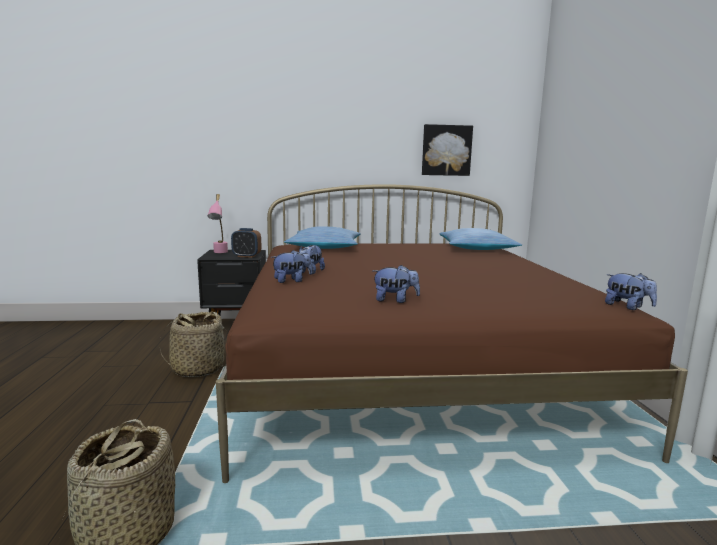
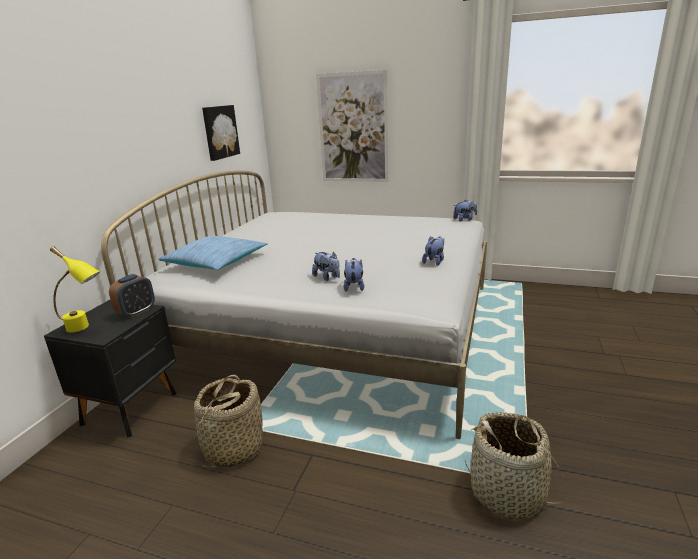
camera: 65 degrees left, 10 degrees up
pink table lamp [208,194,228,253] -> yellow table lamp [50,247,100,332]
brown bed [216,184,688,483] -> white bed [101,170,487,439]
pillow [439,228,522,250] -> none
none -> picture [316,70,389,182]

